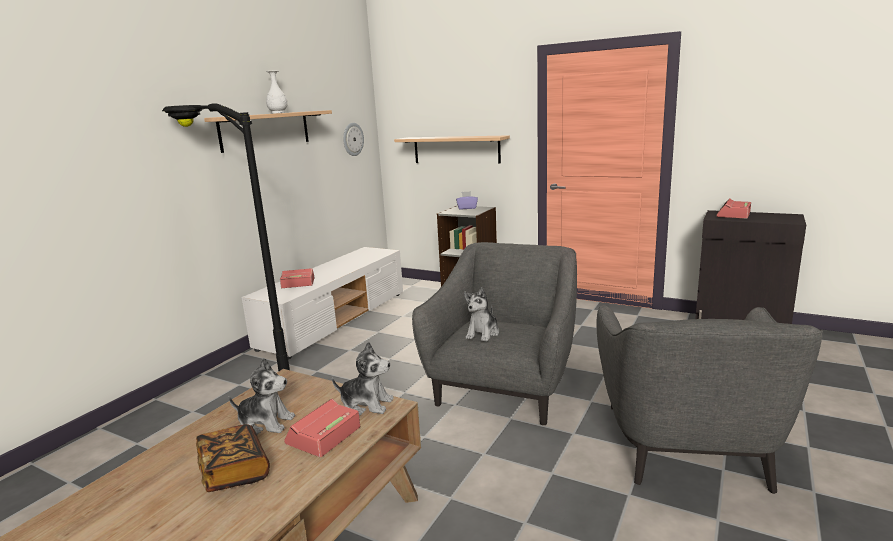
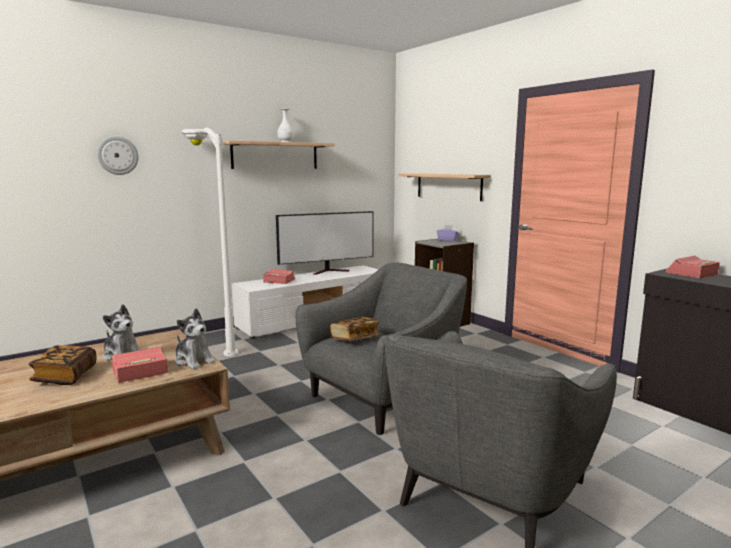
camera: 25 degrees right, 5 degrees down
black floor lamp [162,103,290,371] -> white floor lamp [180,128,239,356]
wall clock [343,123,364,156] -> wall clock moved to [97,136,139,175]
plush toy [464,287,499,342] -> book [330,317,380,341]
none -> television [276,211,374,275]

